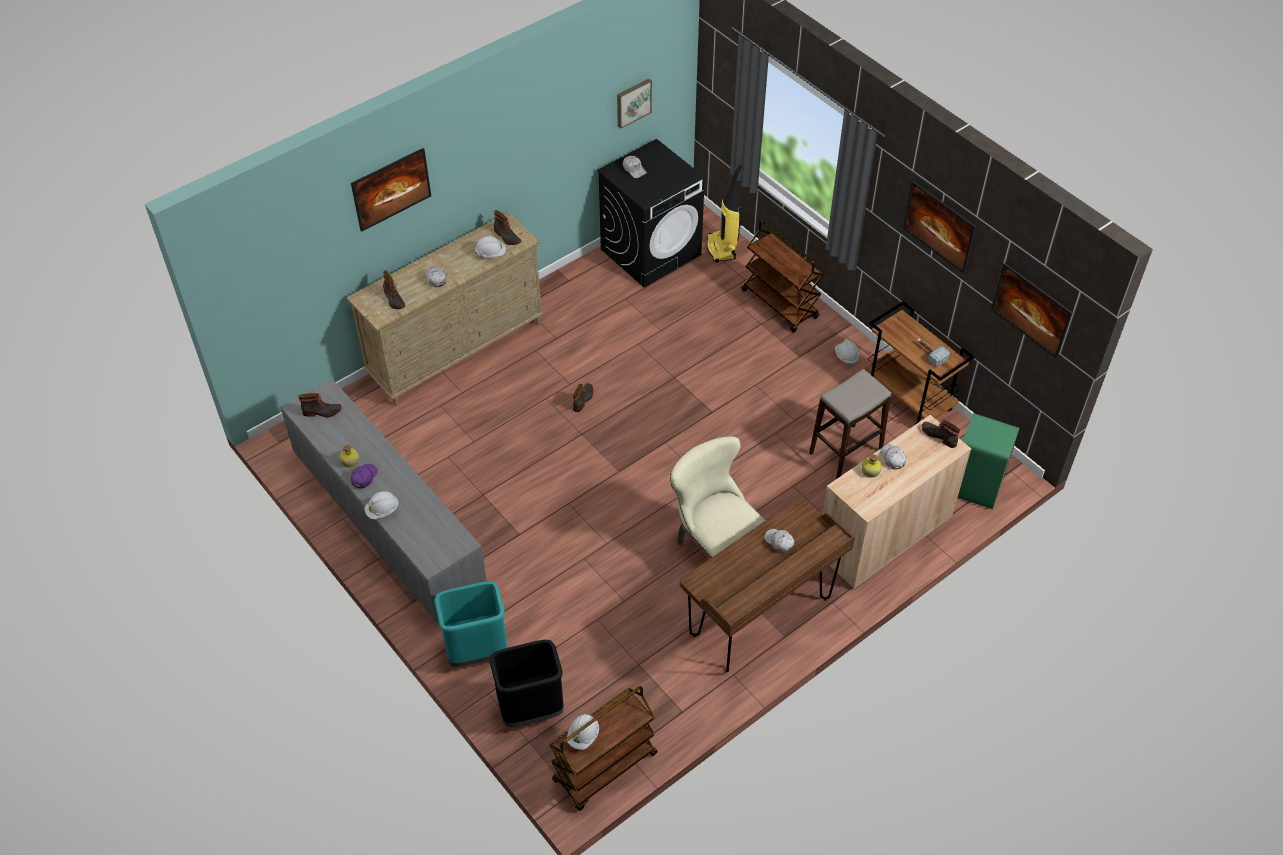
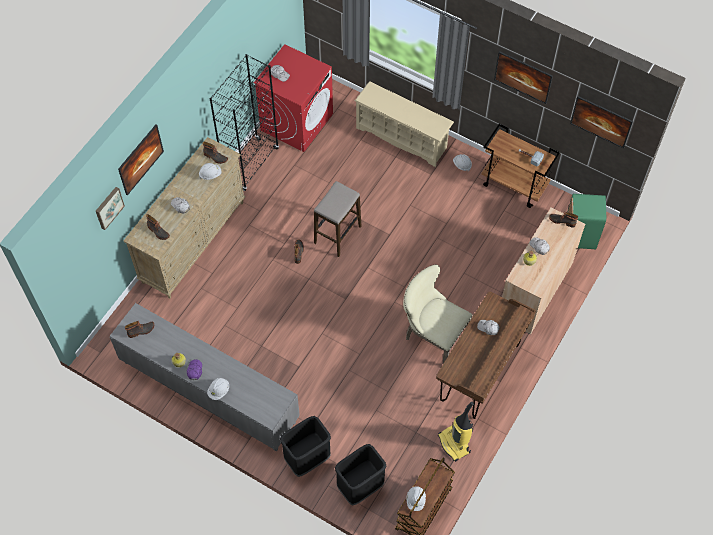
camera: 20 degrees left, 10 degrees up
turquoise trash can [434,581,508,667] -> black trash can [280,416,331,477]
black washing machine [597,139,705,287] -> red washing machine [253,44,333,152]
picture [617,79,652,129] -> picture moved to [96,187,125,230]
vacuum cleaner [707,164,743,263] -> vacuum cleaner moved to [438,401,474,462]
brown cart [741,220,824,333] -> beige shoe rack [355,81,454,167]
stool [809,369,891,479] -> stool moved to [314,181,362,257]
none -> black bookcase [209,54,279,191]

